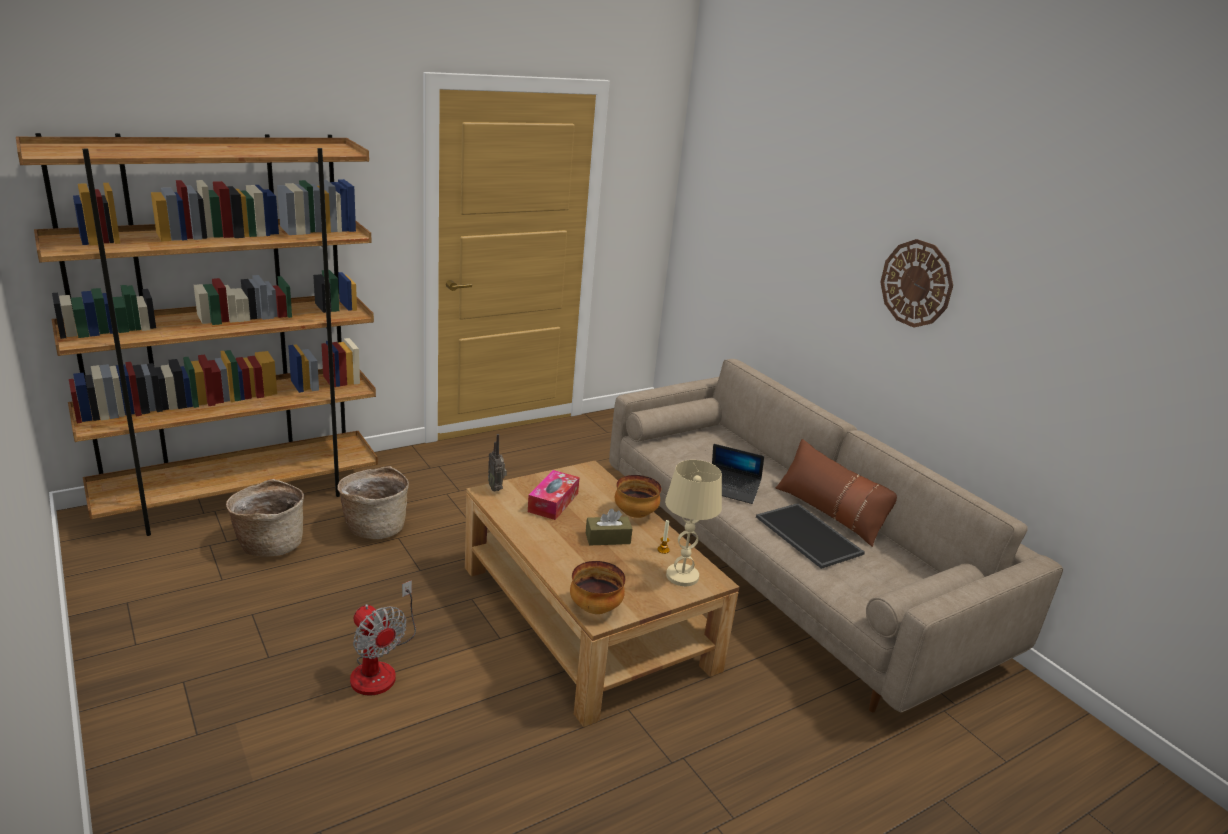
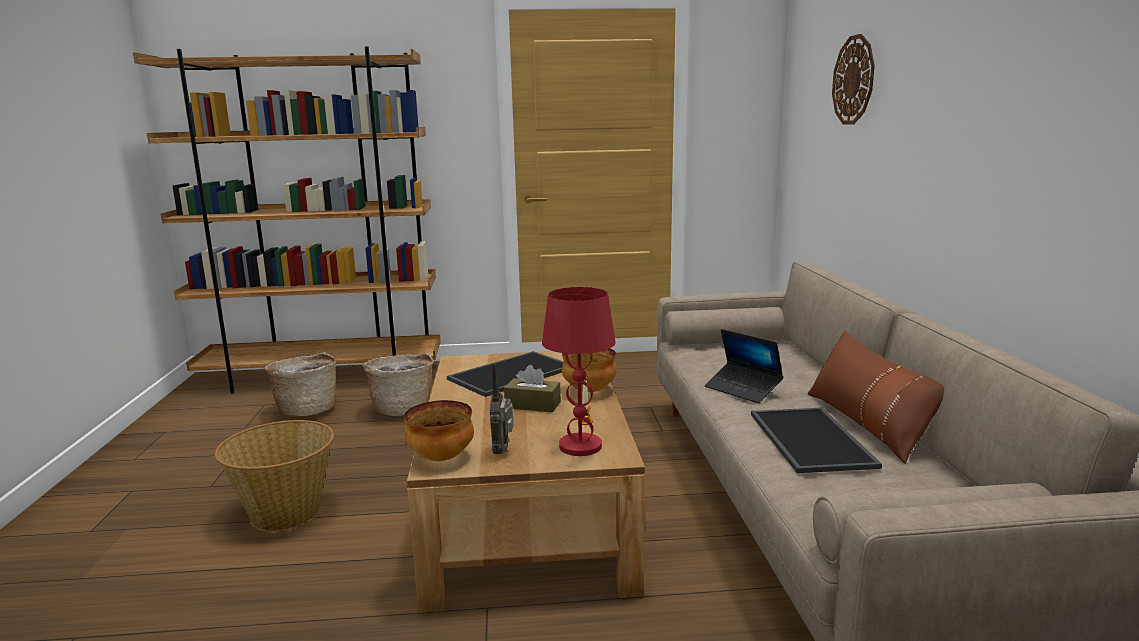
camera: 30 degrees right, 10 degrees down
fan [350,580,416,696] -> basket [215,420,334,531]
radio [488,434,507,492] -> radio moved to [490,363,513,454]
tissue box [528,470,580,520] -> tray [447,351,564,397]
beige table lamp [665,460,722,586] -> red table lamp [542,287,616,456]
wall clock [880,239,953,328] -> wall clock moved to [832,34,875,124]

